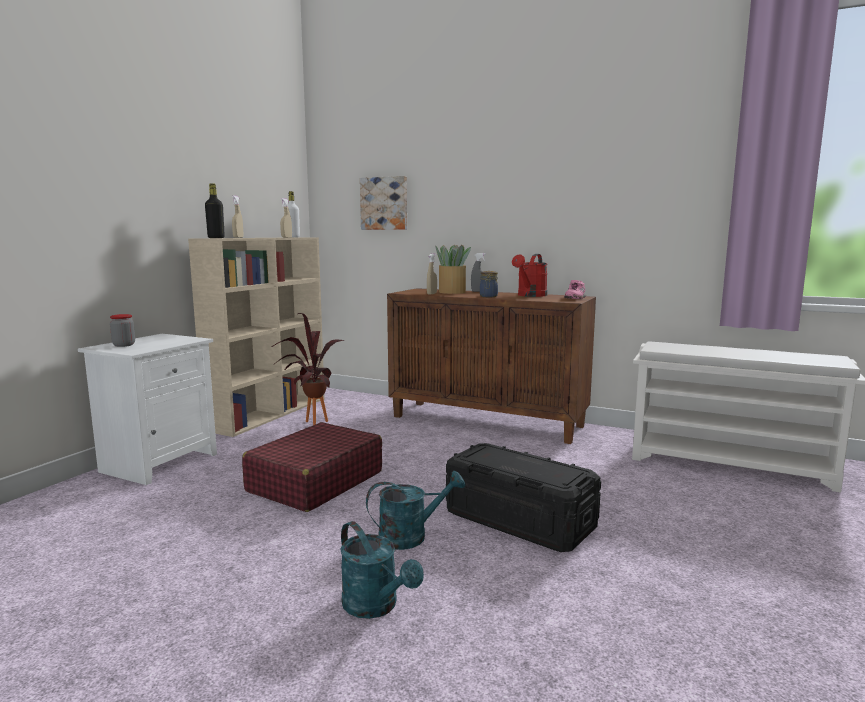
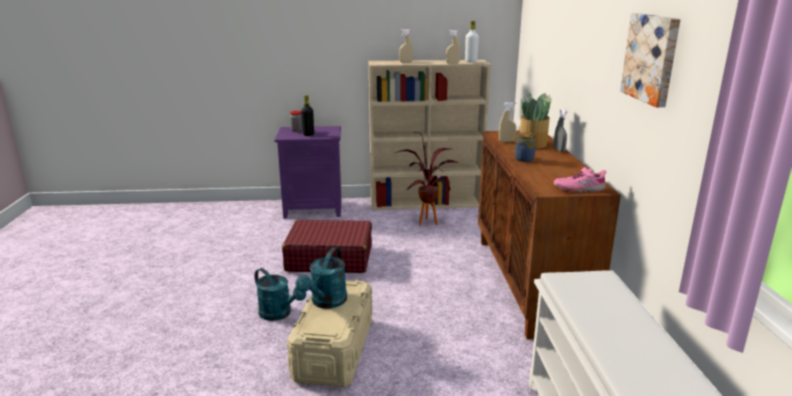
camera: 60 degrees right, 10 degrees up
white nightstand [78,334,217,485] -> purple nightstand [274,126,341,219]
black bottle [205,183,225,238] -> black bottle moved to [301,95,314,136]
turquoise watering can [340,521,424,619] -> turquoise watering can moved to [296,247,347,309]
picture [360,176,407,230] -> picture moved to [620,13,681,107]
black storage box [446,443,601,552] -> beige storage box [287,280,372,387]
red watering can [512,254,547,297] -> none

